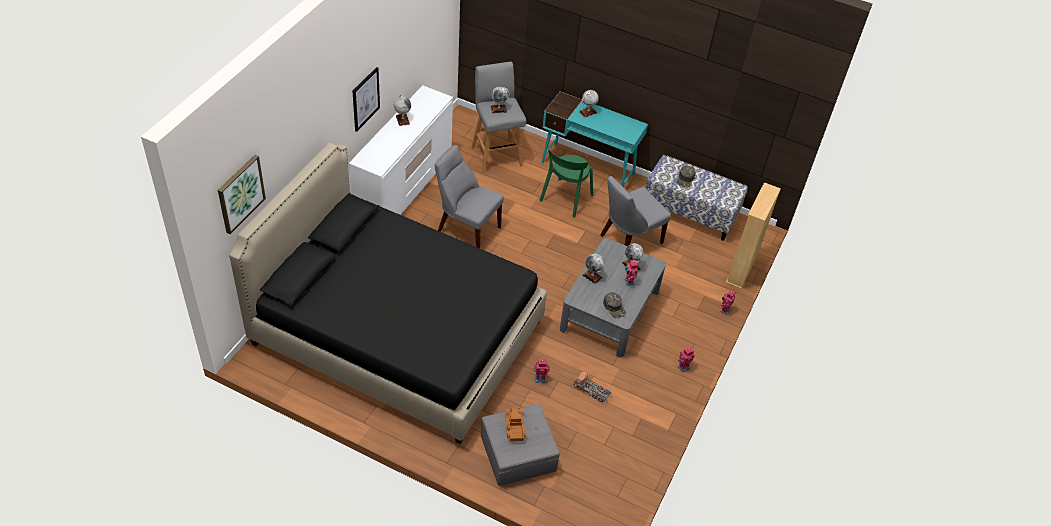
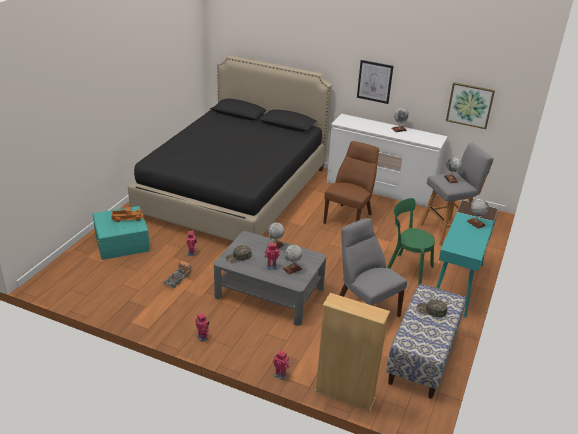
camera: 90 degrees right, 15 degrees down
picture [218,155,266,234] -> picture moved to [446,82,495,129]
grey chair [435,145,504,248] -> brown chair [323,141,379,224]
grey storage box [481,404,560,486] -> turquoise storage box [93,206,150,260]

